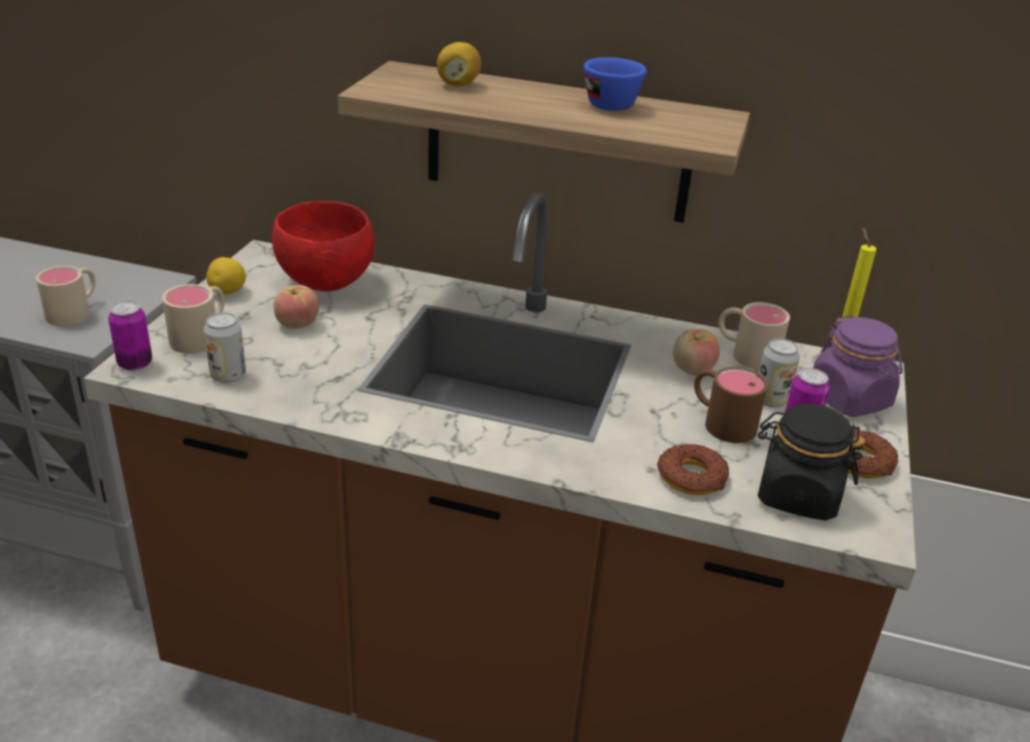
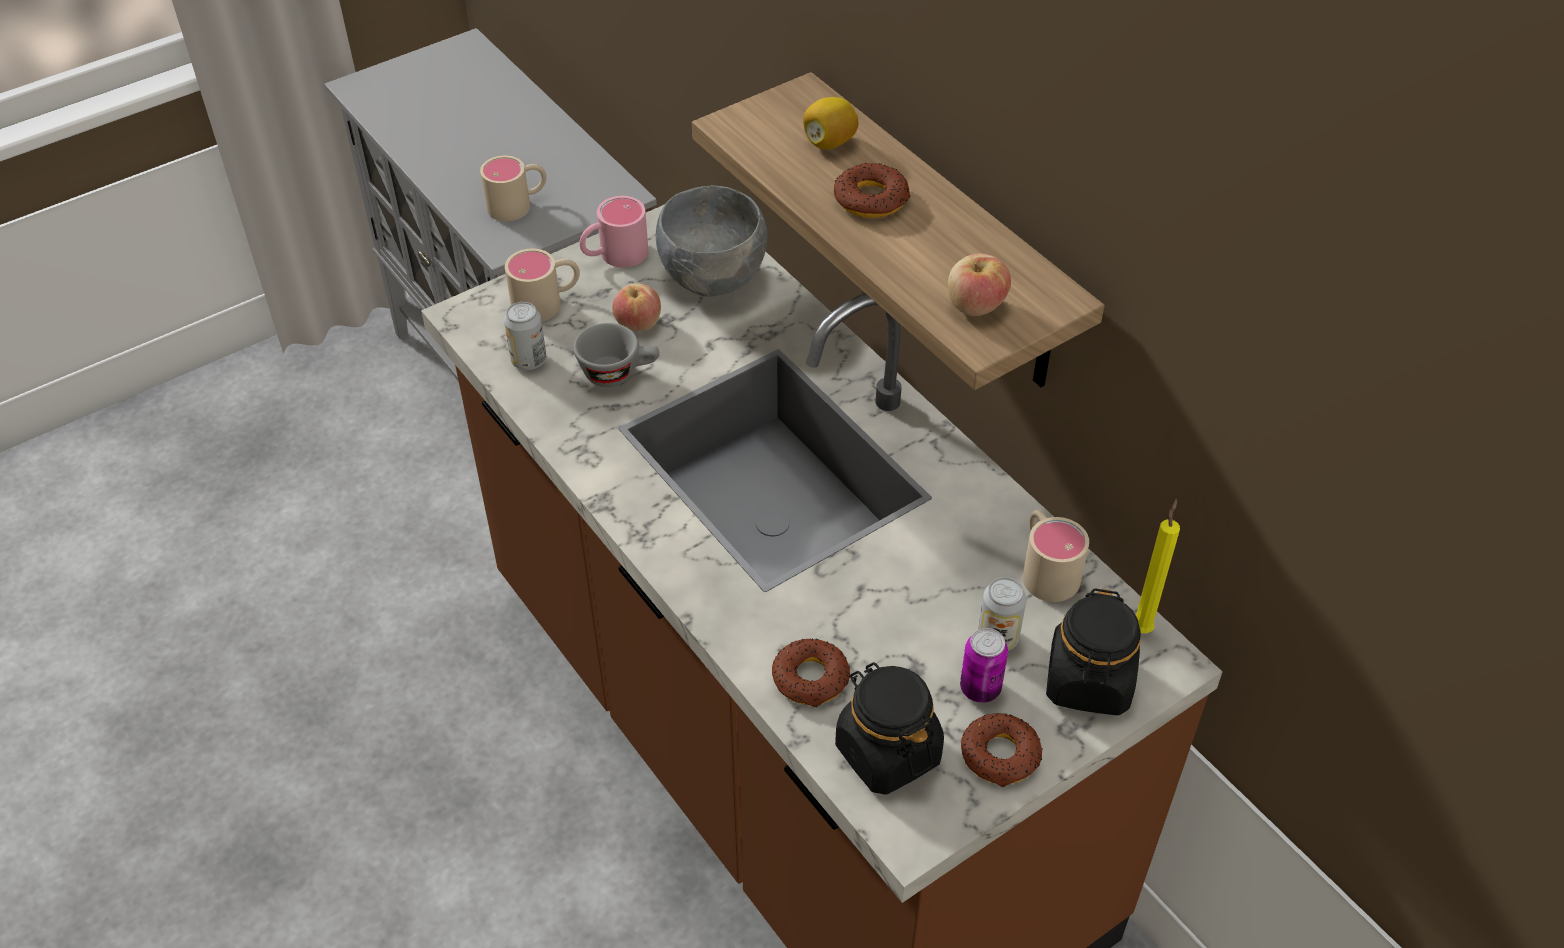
camera: 40 degrees right, 15 degrees up
can [108,301,152,371] -> none
lemon [206,257,246,295] -> pink mug [579,196,649,268]
red bowl [272,201,375,291] -> grey bowl [656,186,767,297]
blue cup [584,57,647,111] -> none
apple [673,329,720,376] -> apple moved to [948,253,1011,316]
brown mug [694,367,768,443] -> none
purple jar [813,315,903,417] -> black jar [1046,588,1141,715]
none -> grey cup [573,323,659,387]
none -> donut [834,163,911,218]

